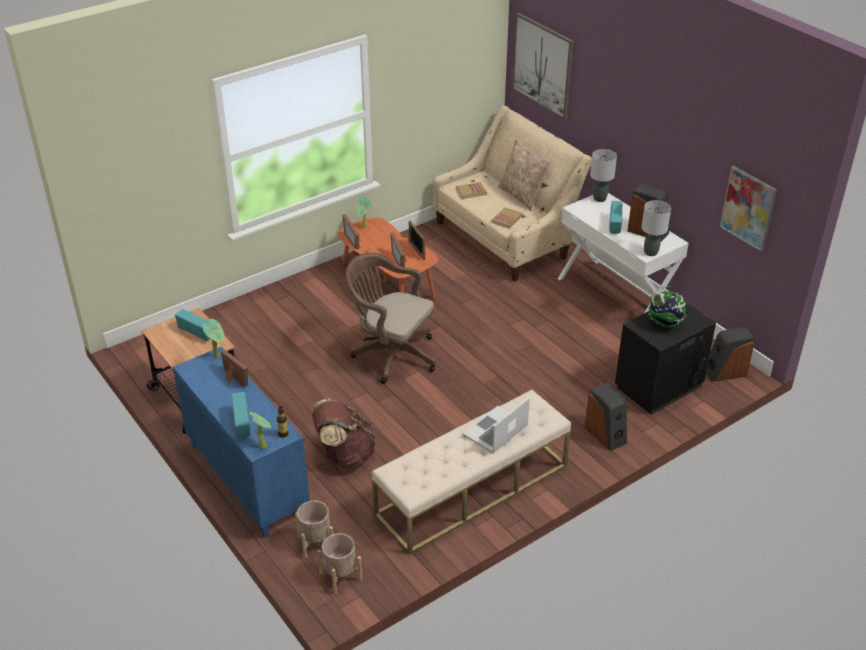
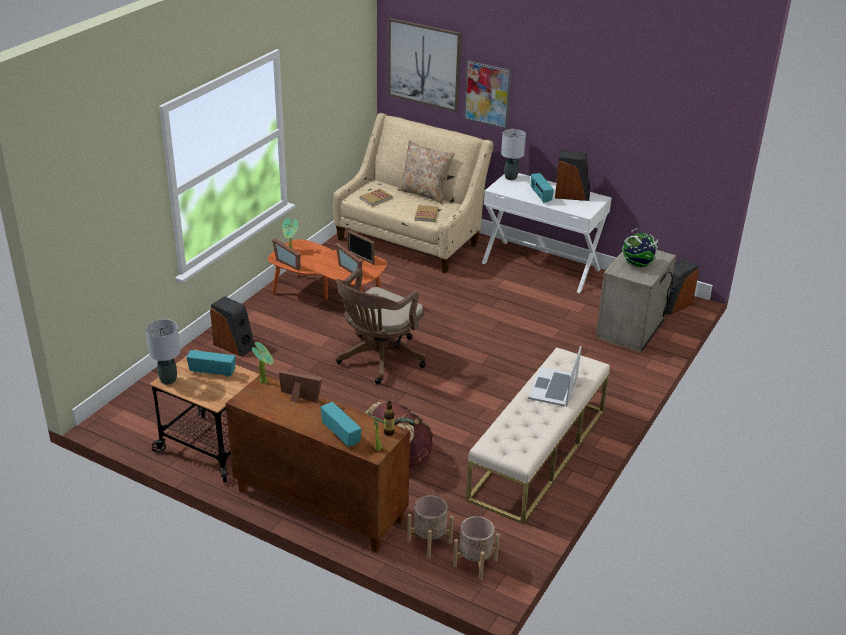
camera: 25 degrees left, 5 degrees down
blue cabinet [173,347,310,538] -> brown cabinet [226,375,410,553]
brown office chair [346,253,436,384] -> brown office chair turned 60 degrees counterclockwise [336,269,426,384]
speaker [584,383,627,451] -> speaker moved to [210,296,255,357]
black nightstand [615,301,716,415] -> beige nightstand [596,250,676,353]
grey table lamp [641,200,671,256] -> grey table lamp moved to [146,319,180,385]
picture [719,166,777,252] -> picture moved to [464,60,511,129]

